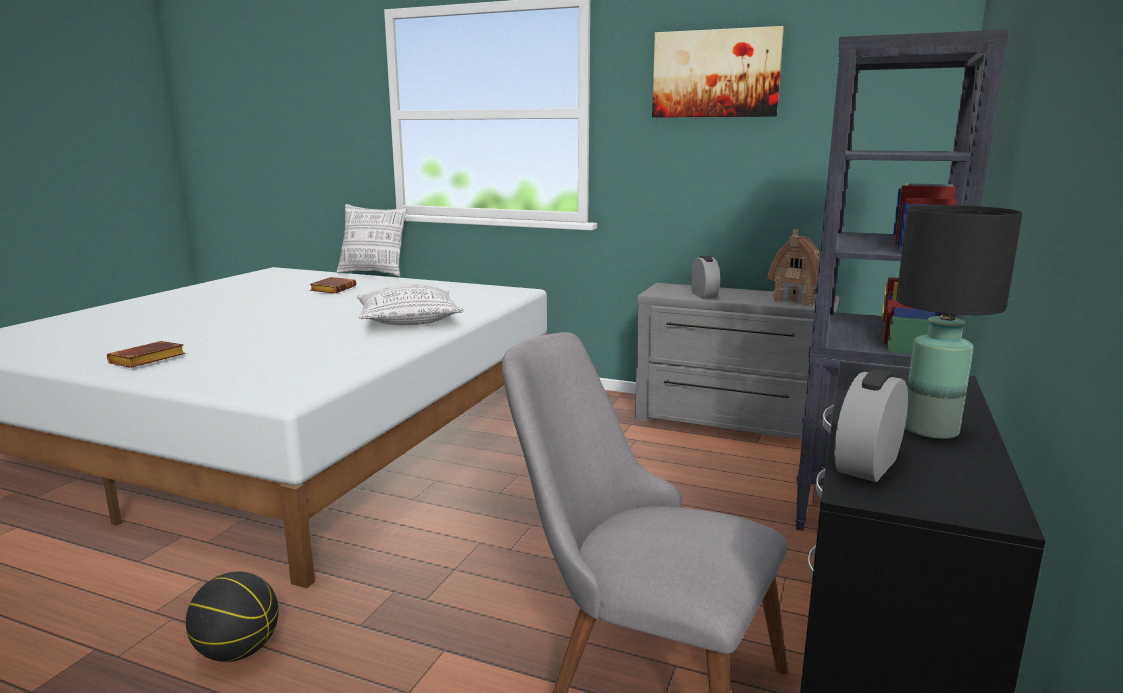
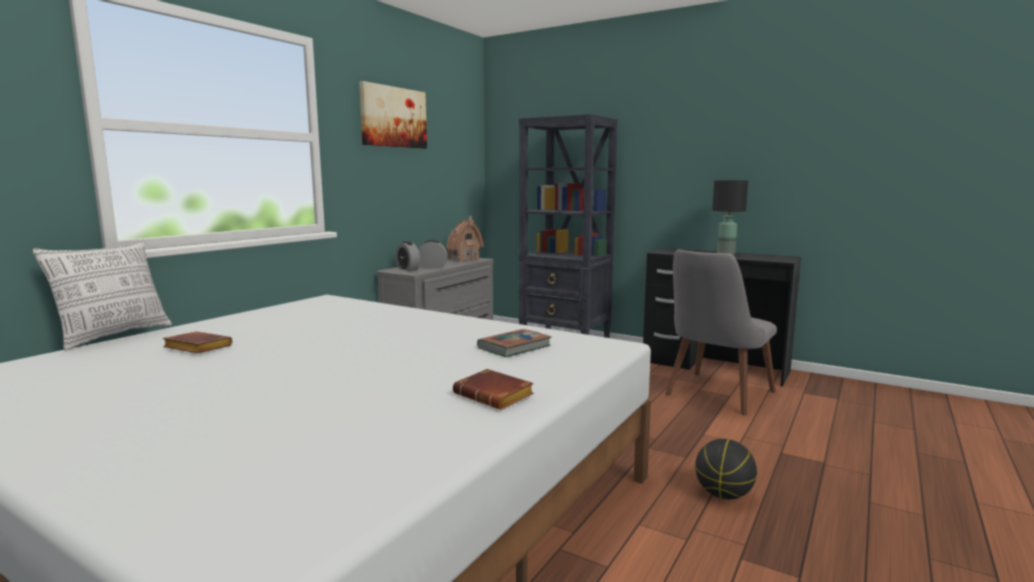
camera: 80 degrees left, 5 degrees down
pillow [357,284,463,325] -> none
alarm clock [834,369,908,482] -> alarm clock moved to [396,241,420,271]
none -> book [477,329,551,357]

